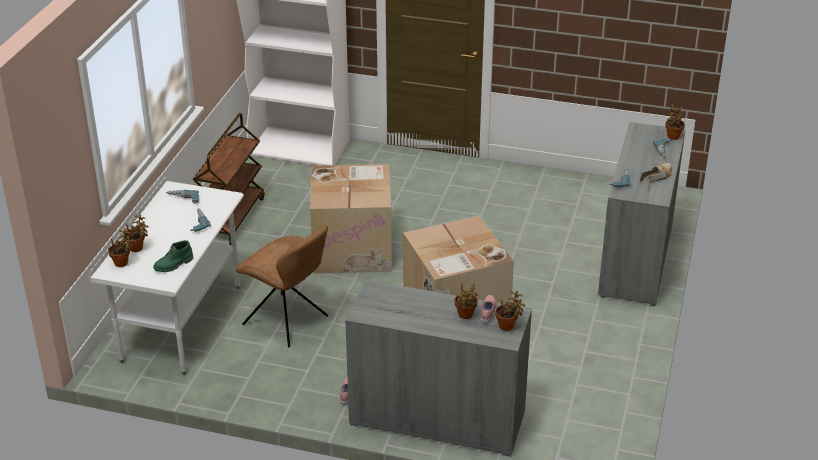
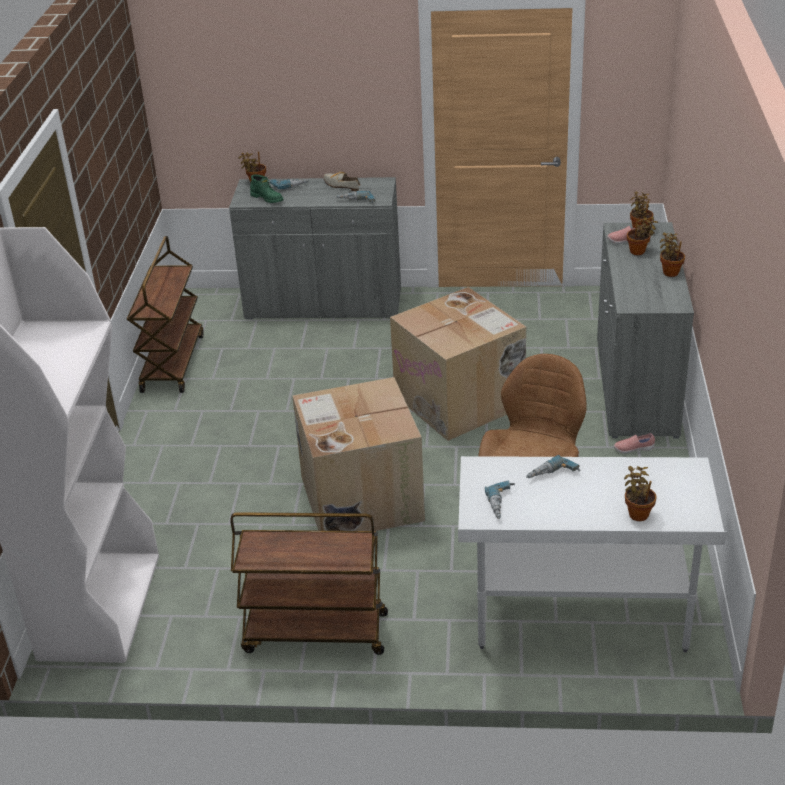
camera: 100 degrees left, 0 degrees up
potted plant [108,229,134,267] -> potted plant moved to [660,233,685,277]
green boot [153,240,193,272] -> green boot moved to [250,174,284,203]
none -> brown cart [127,236,204,393]

